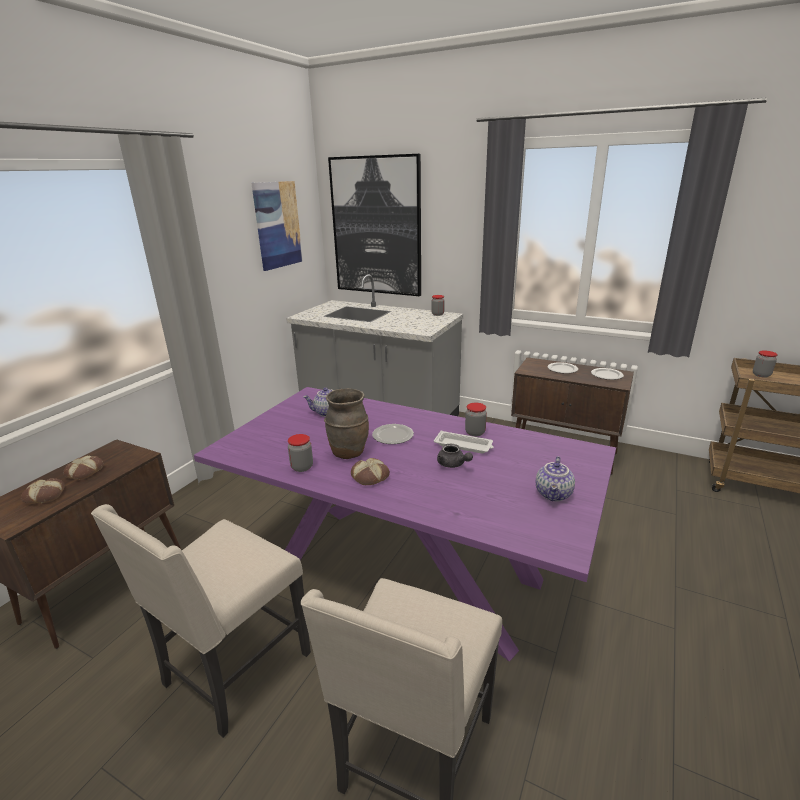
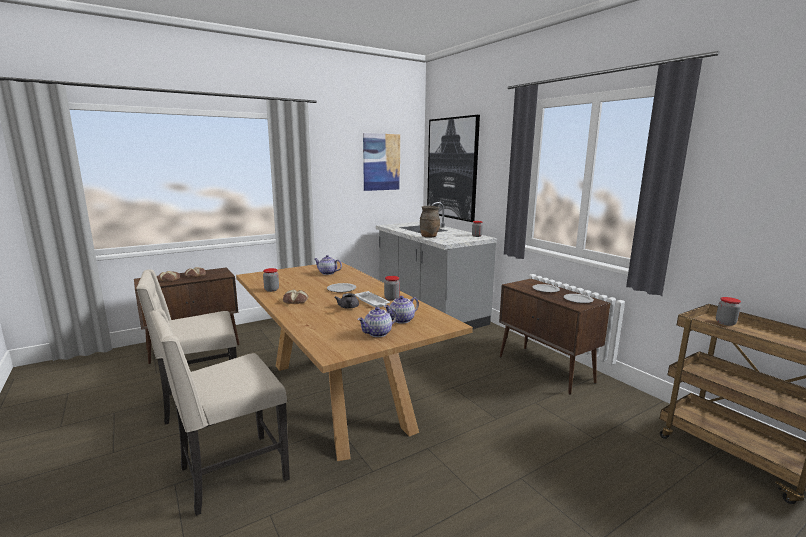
camera: 30 degrees right, 10 degrees down
purple dining table [194,387,616,661] -> brown dining table [236,261,473,461]
brown vase [324,388,369,459] -> brown vase moved to [420,206,440,238]
none -> teapot [384,296,419,324]

